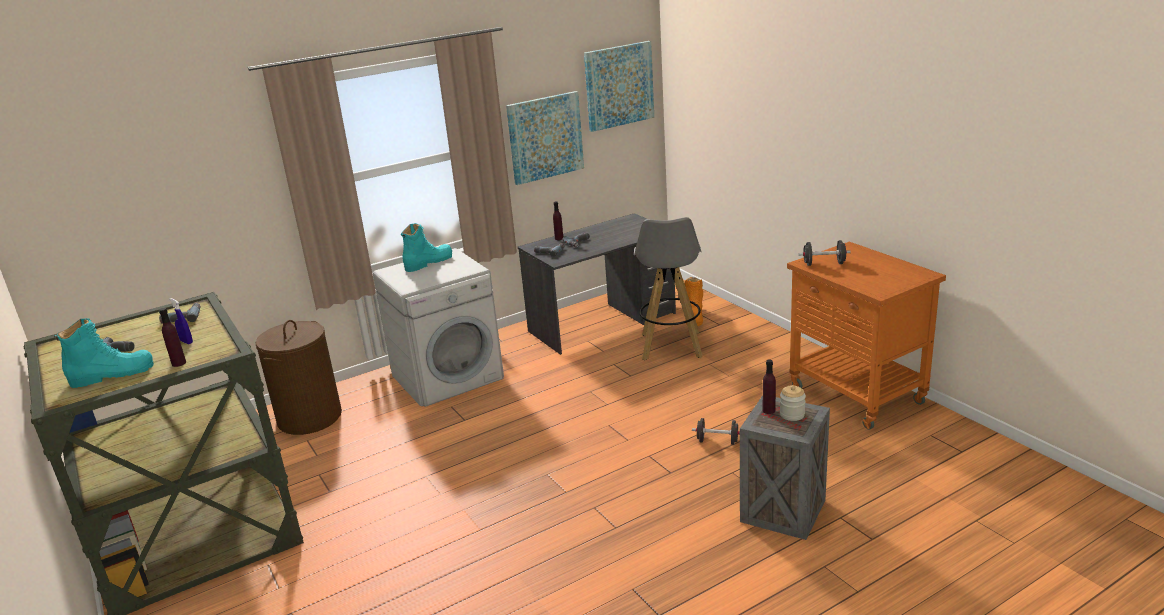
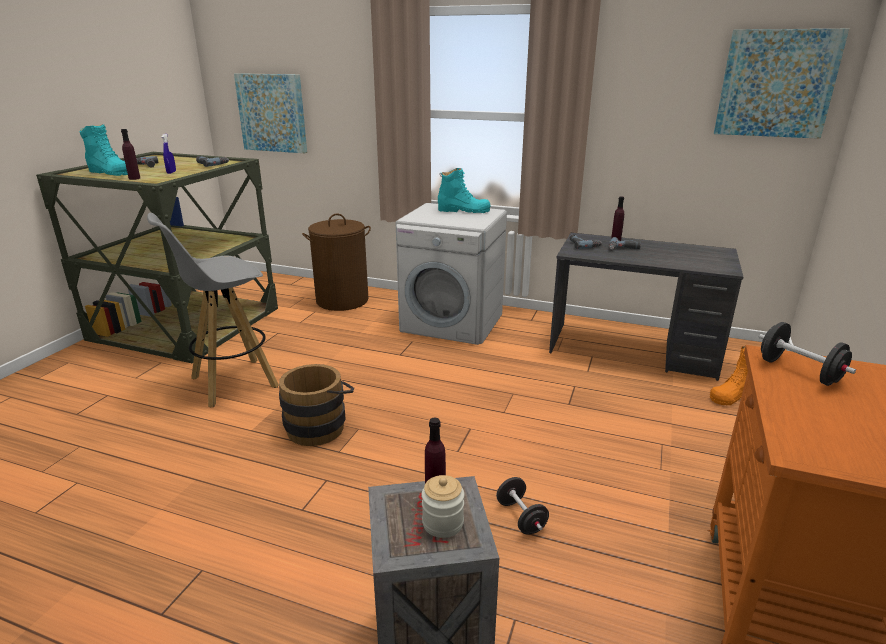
camera: 50 degrees right, 0 degrees up
picture [506,91,584,185] -> picture moved to [234,73,307,153]
grey stool [634,217,703,360] -> grey stool moved to [147,213,279,408]
none -> brown bucket [279,364,354,446]

